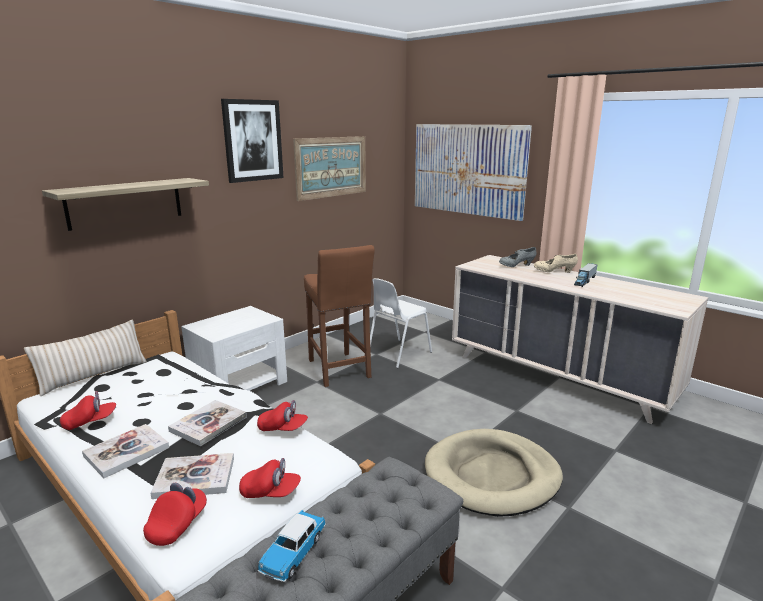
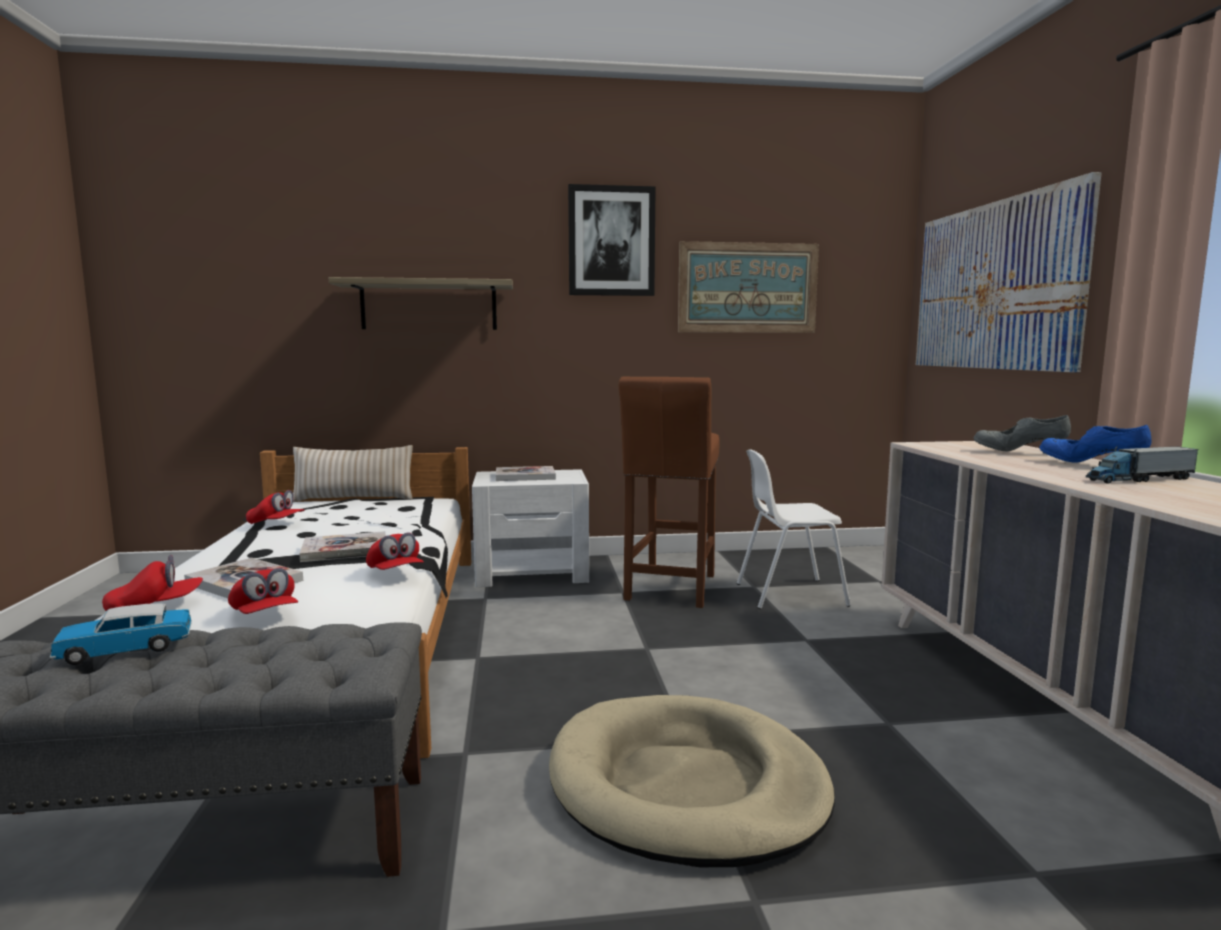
camera: 40 degrees right, 10 degrees down
book [82,424,169,478] -> book moved to [496,466,556,481]
beige shoe [534,254,578,273] -> blue shoe [1039,425,1152,463]

